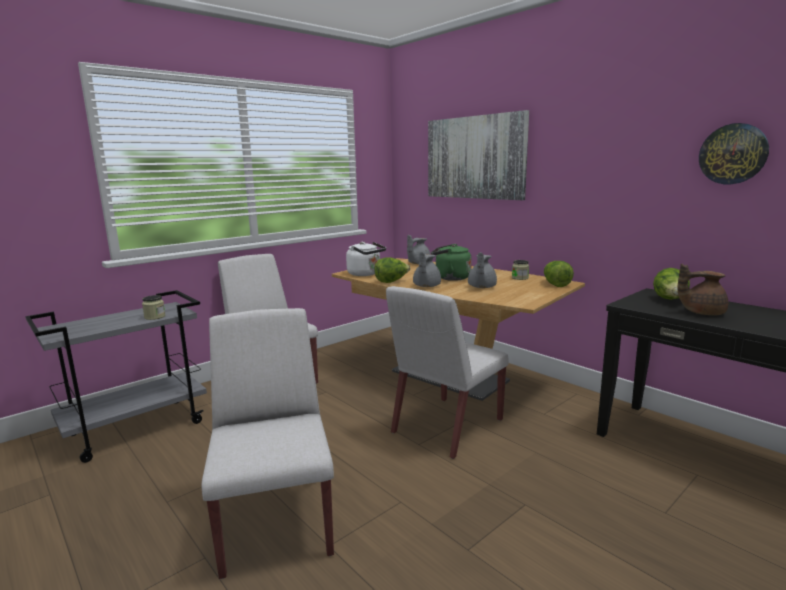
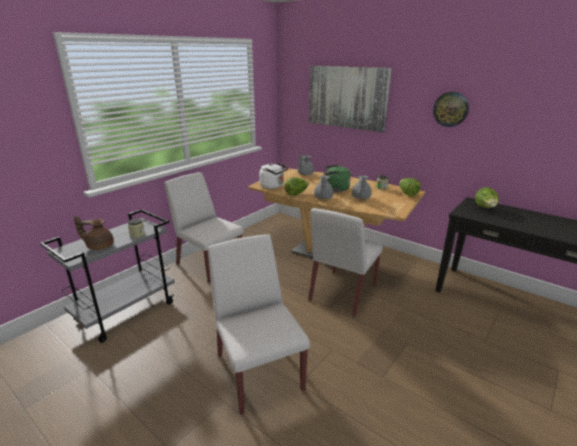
camera: 10 degrees left, 10 degrees up
brown teapot [677,264,728,315] -> brown teapot moved to [74,216,114,250]
wall clock [699,123,769,184] -> wall clock moved to [433,92,469,127]

